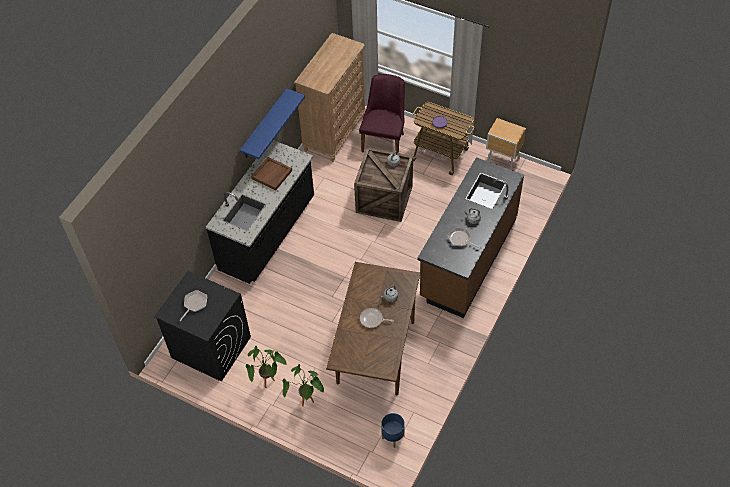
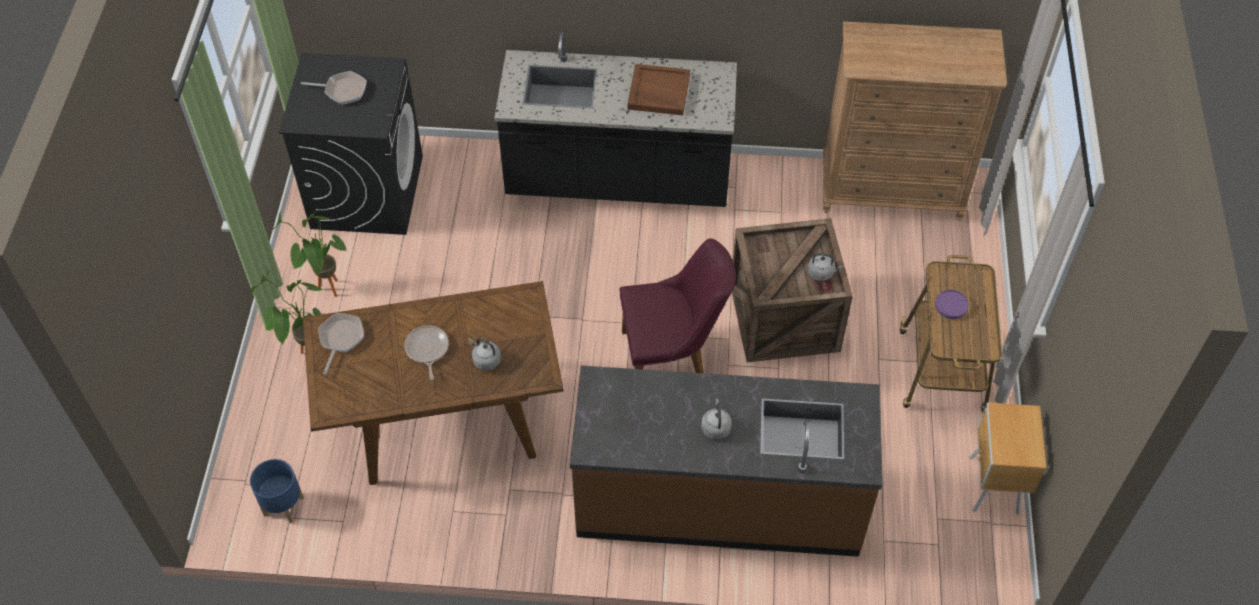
camera: 65 degrees right, 0 degrees up
blue shelf [240,88,305,159] -> none
purple chair [359,74,405,153] -> purple chair moved to [620,239,736,373]
frying pan [448,228,481,249] -> frying pan moved to [318,313,364,375]

